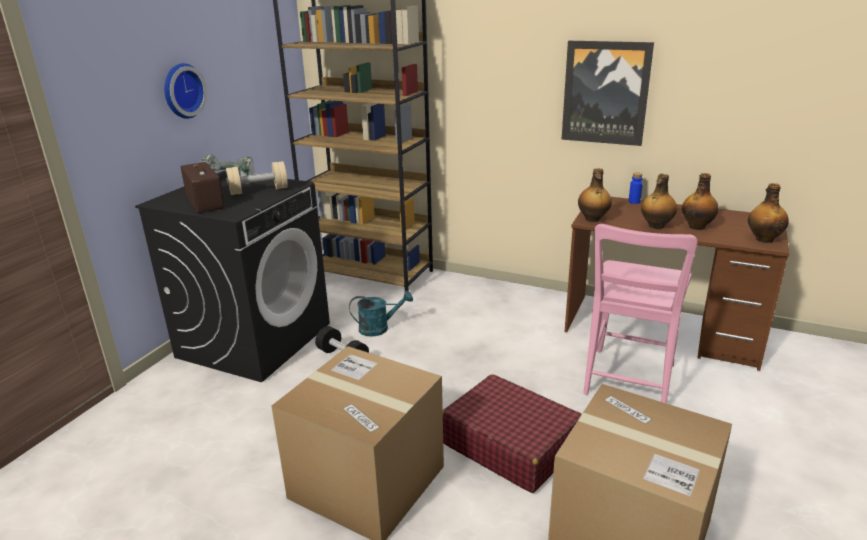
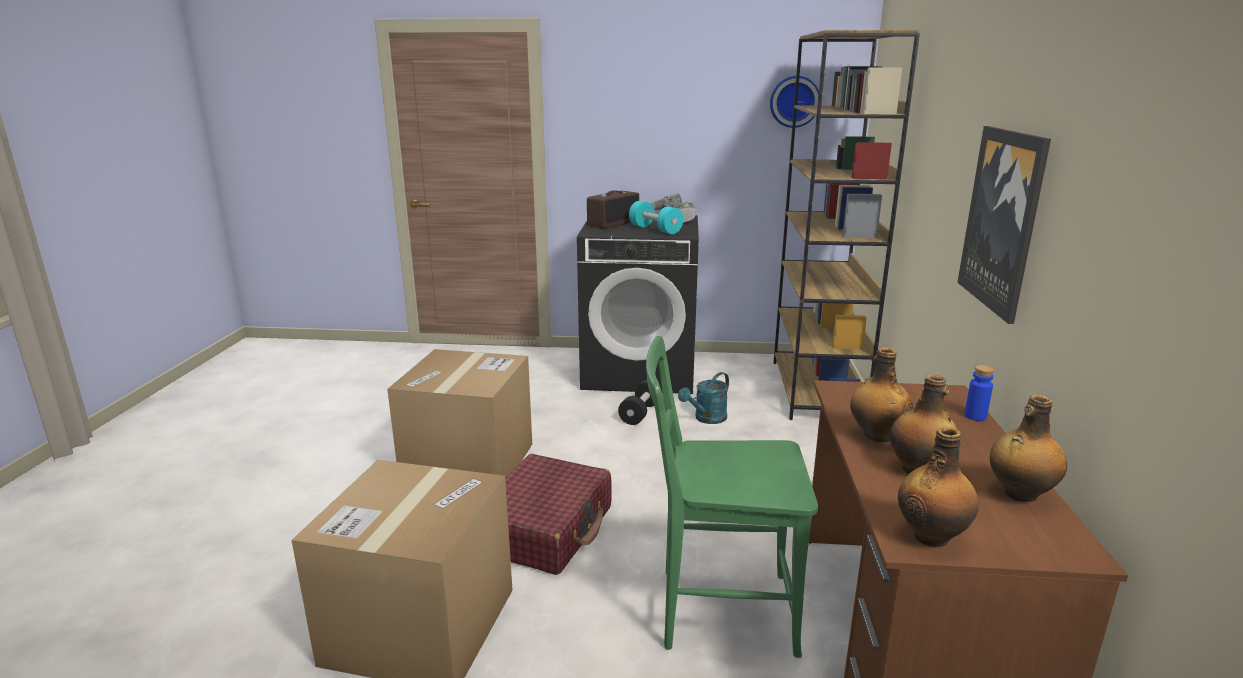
camera: 70 degrees right, 5 degrees down
wall clock [164,63,207,119] -> wall clock moved to [770,76,819,128]
beige dumbbell [226,161,288,195] -> turquoise dumbbell [629,201,683,234]
turquoise watering can [349,291,413,337] -> turquoise watering can turned 75 degrees clockwise [678,372,729,424]
bottle [578,168,612,222] -> bottle moved to [990,395,1067,502]
pink chair [584,224,698,404] -> green chair [646,336,818,658]

